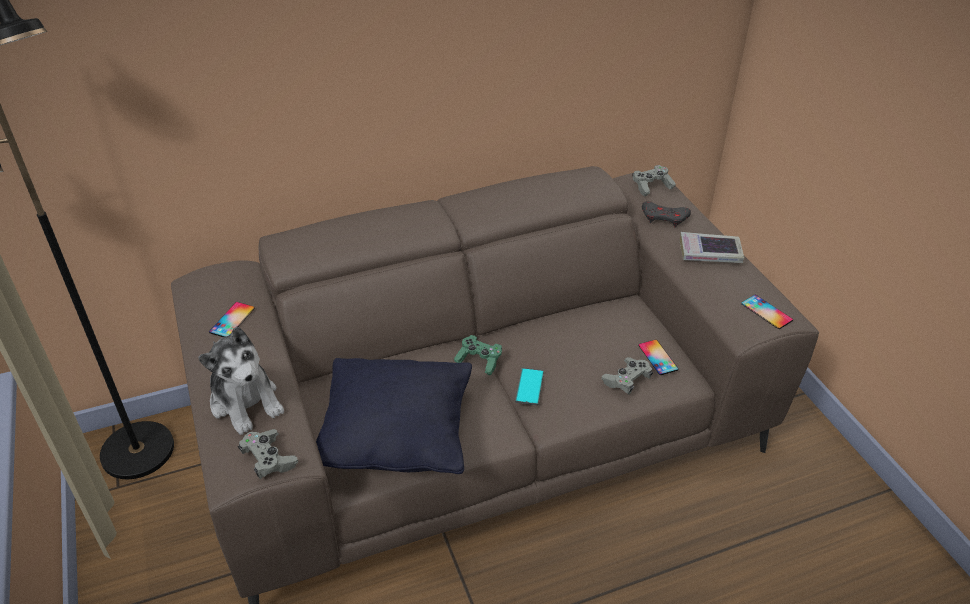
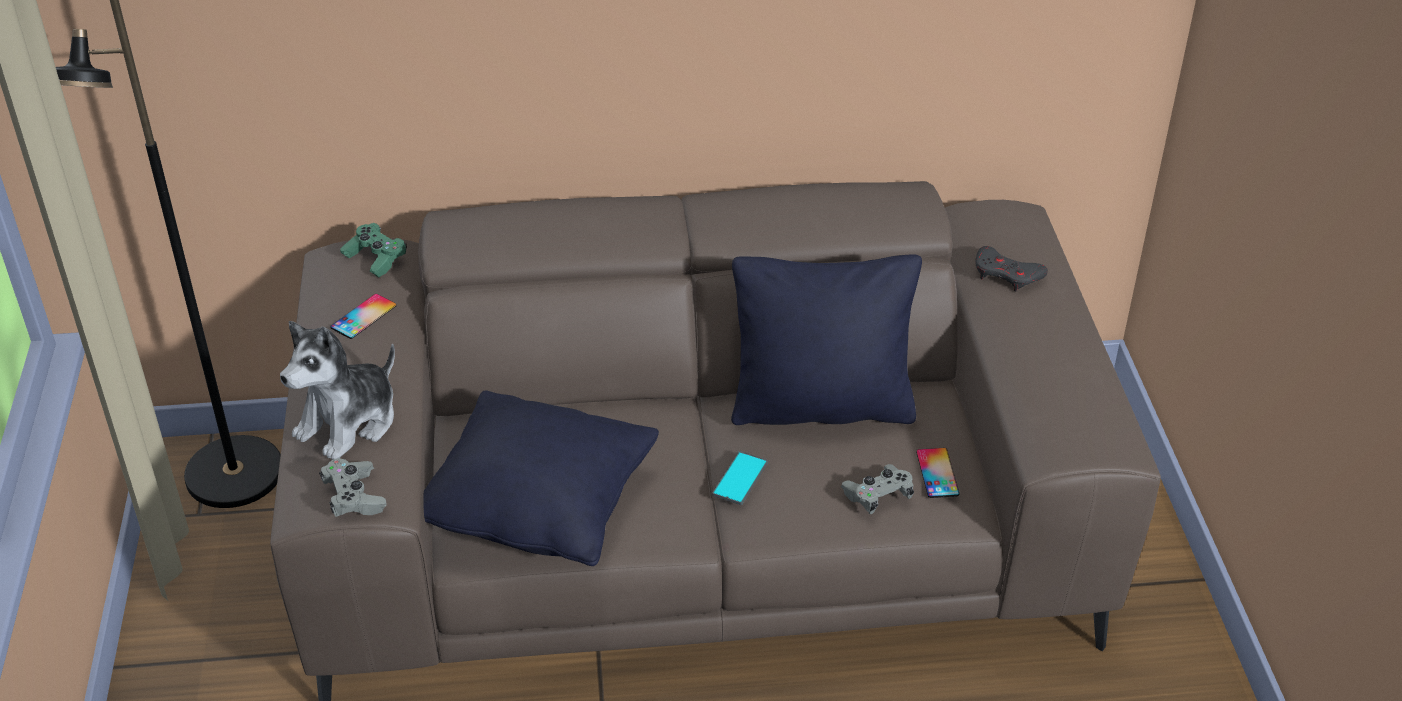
camera: 15 degrees right, 0 degrees up
plush toy [198,326,284,435] -> plush toy turned 60 degrees clockwise [280,321,395,460]
green game controller [454,335,502,376] -> green game controller moved to [340,223,407,277]
grey game controller [632,165,676,196] -> none
book [680,232,744,263] -> none
phone [741,295,793,329] -> none
none -> black pillow [731,254,922,425]

